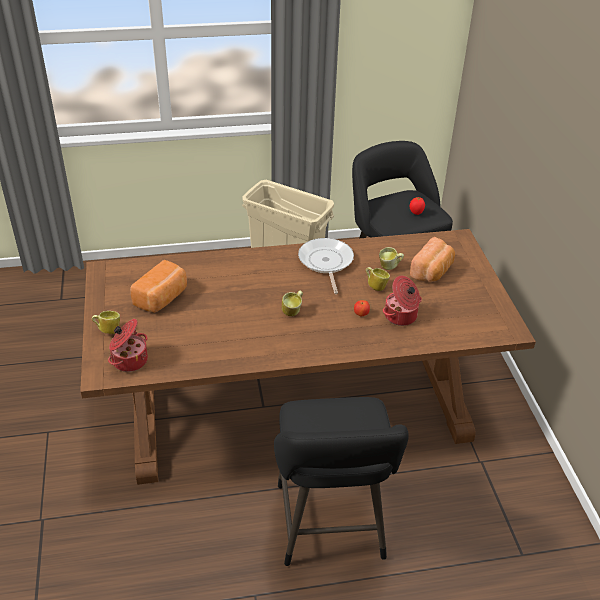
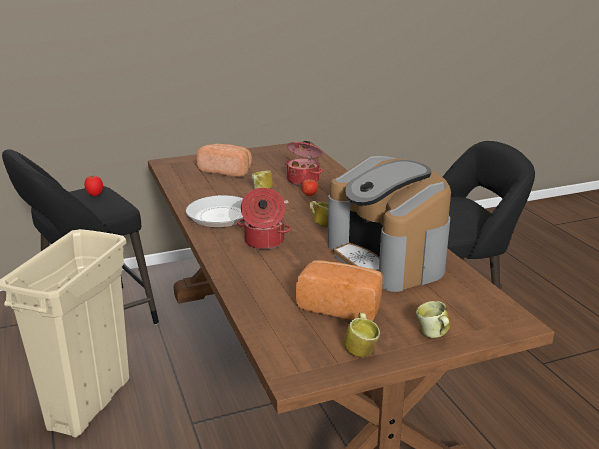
camera: 100 degrees left, 15 degrees down
cooking pot [108,319,148,372] -> cooking pot moved to [237,188,291,249]
mug [379,247,404,270] -> mug moved to [344,313,380,357]
none -> coffee machine [327,156,451,292]

